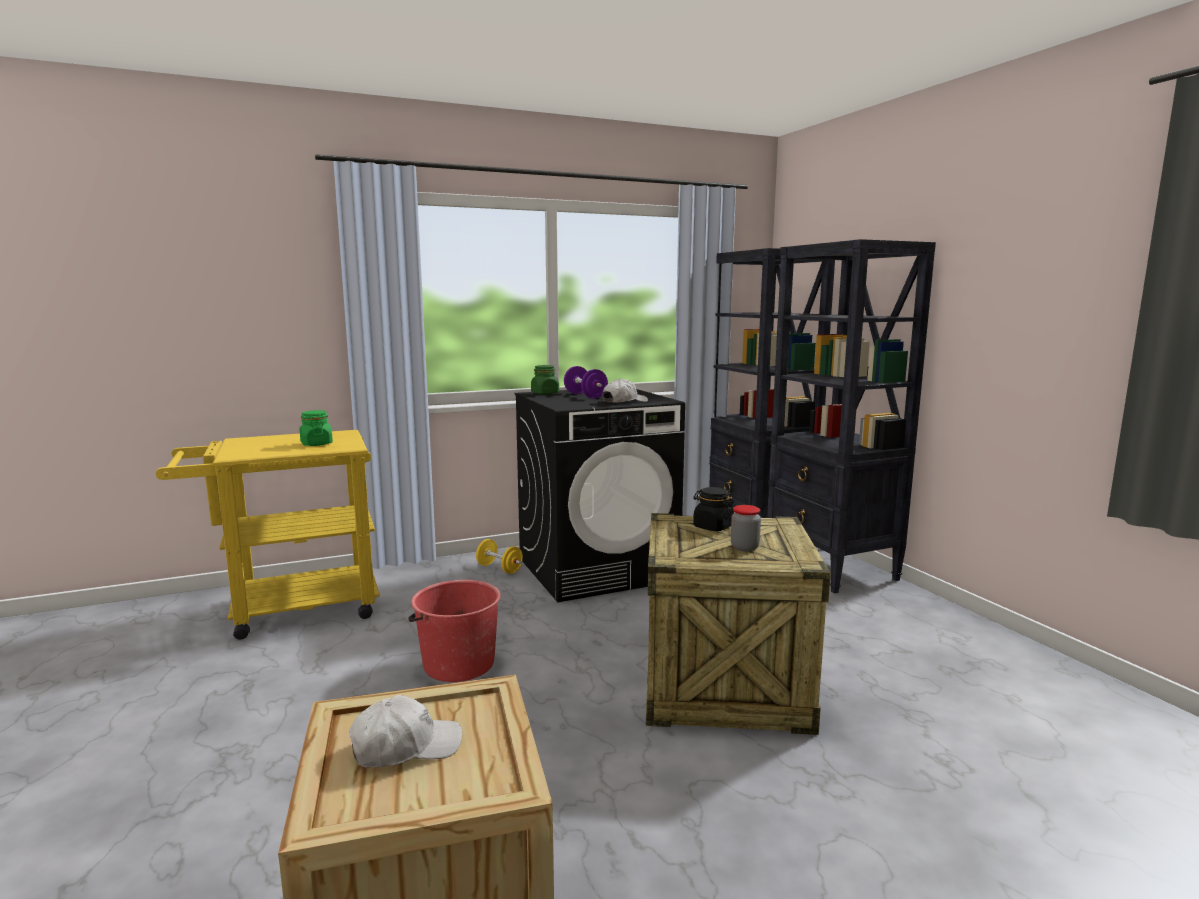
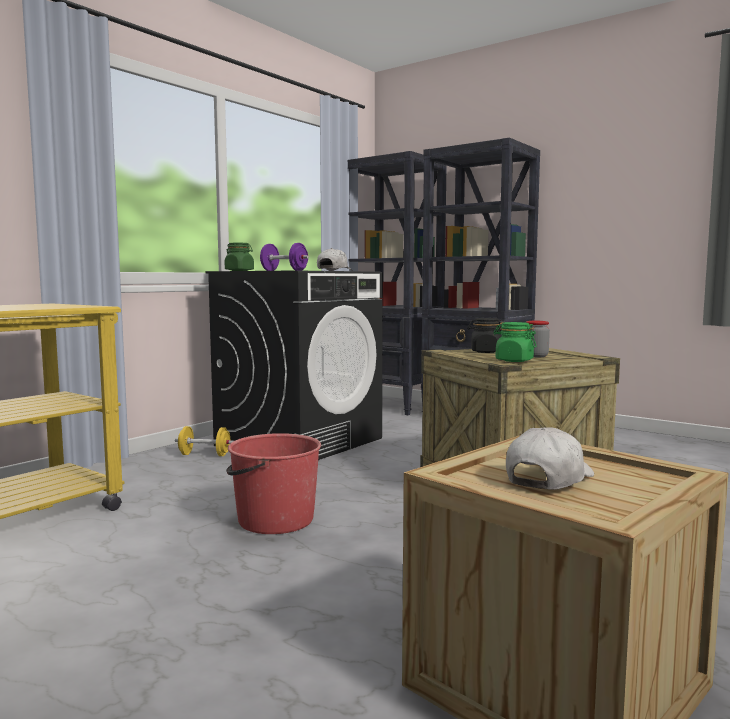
camera: 30 degrees left, 5 degrees down
green jar [300,410,333,446] -> green jar moved to [494,322,537,362]

